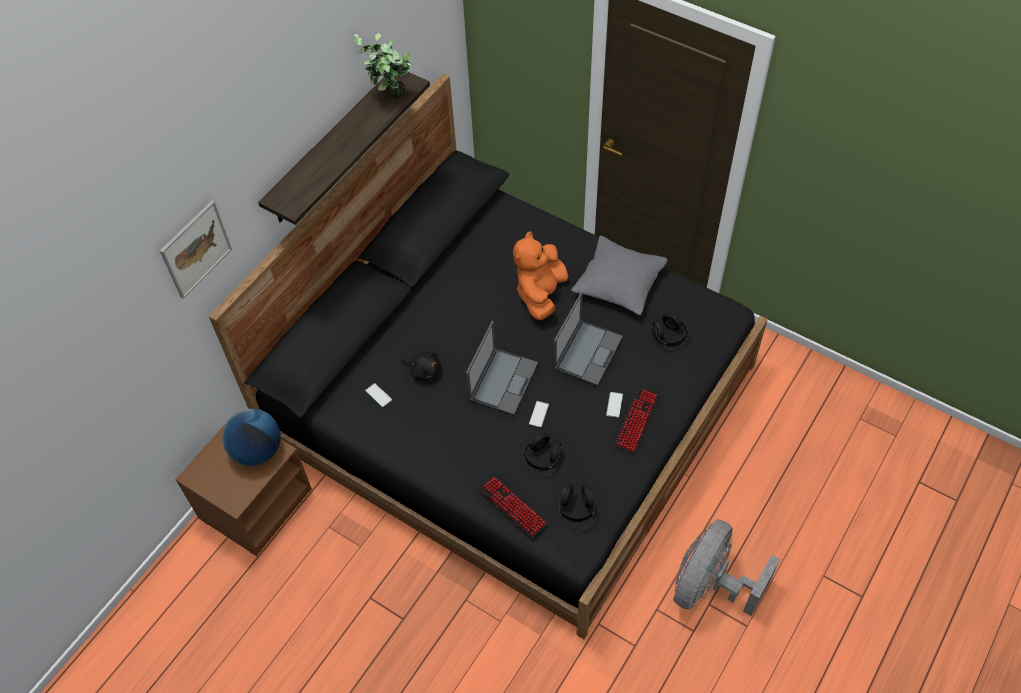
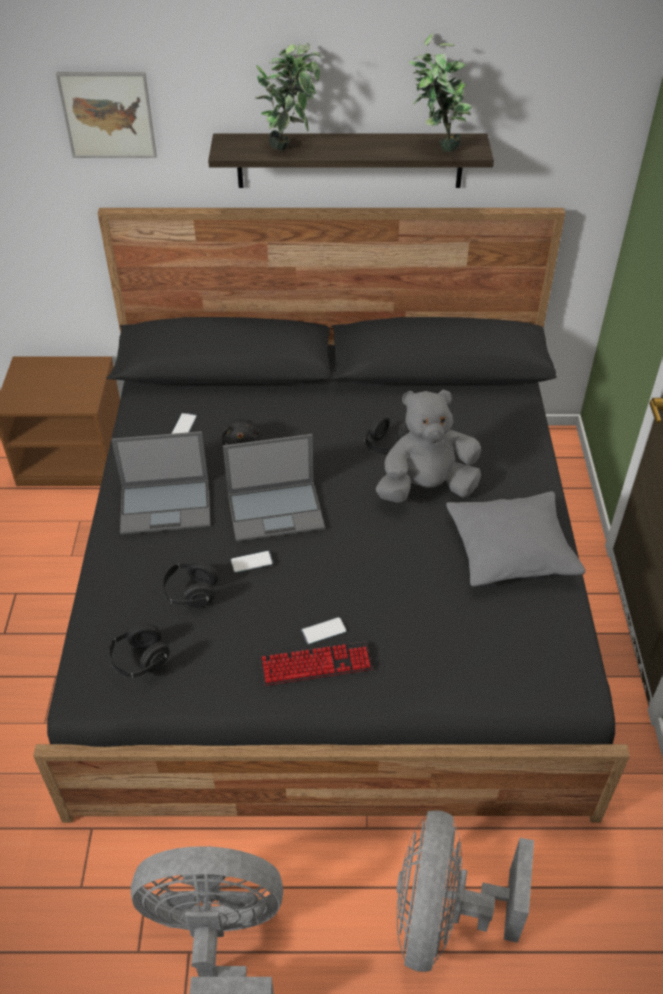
camera: 55 degrees right, 10 degrees down
globe [222,408,280,466] -> none
keyboard [479,476,548,537] -> none
orange plush toy [513,231,568,320] -> grey plush toy [376,390,481,503]
laptop [553,292,623,386] -> laptop moved to [111,431,210,535]
black headphones [651,313,688,347] -> black headphones moved to [364,415,409,455]
none -> potted plant [255,43,322,150]
none -> grey fan [396,810,534,972]

